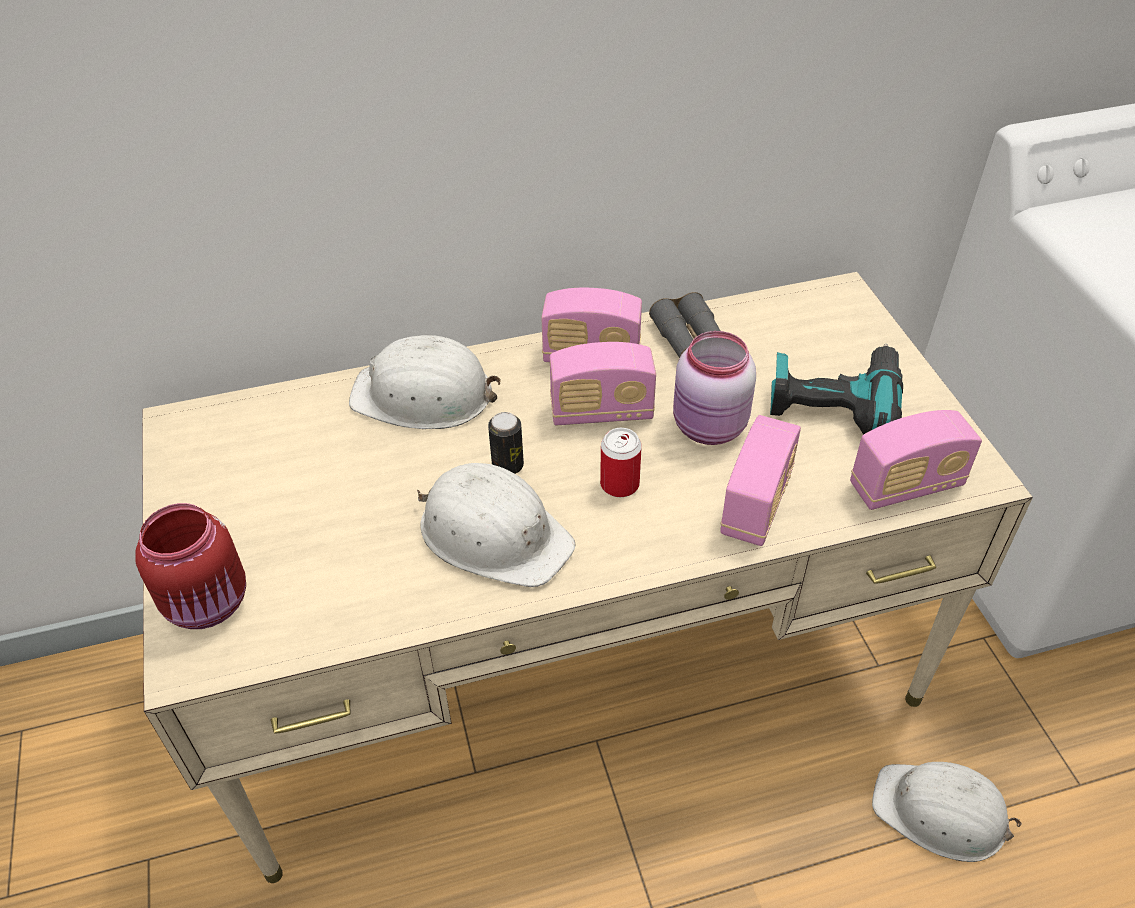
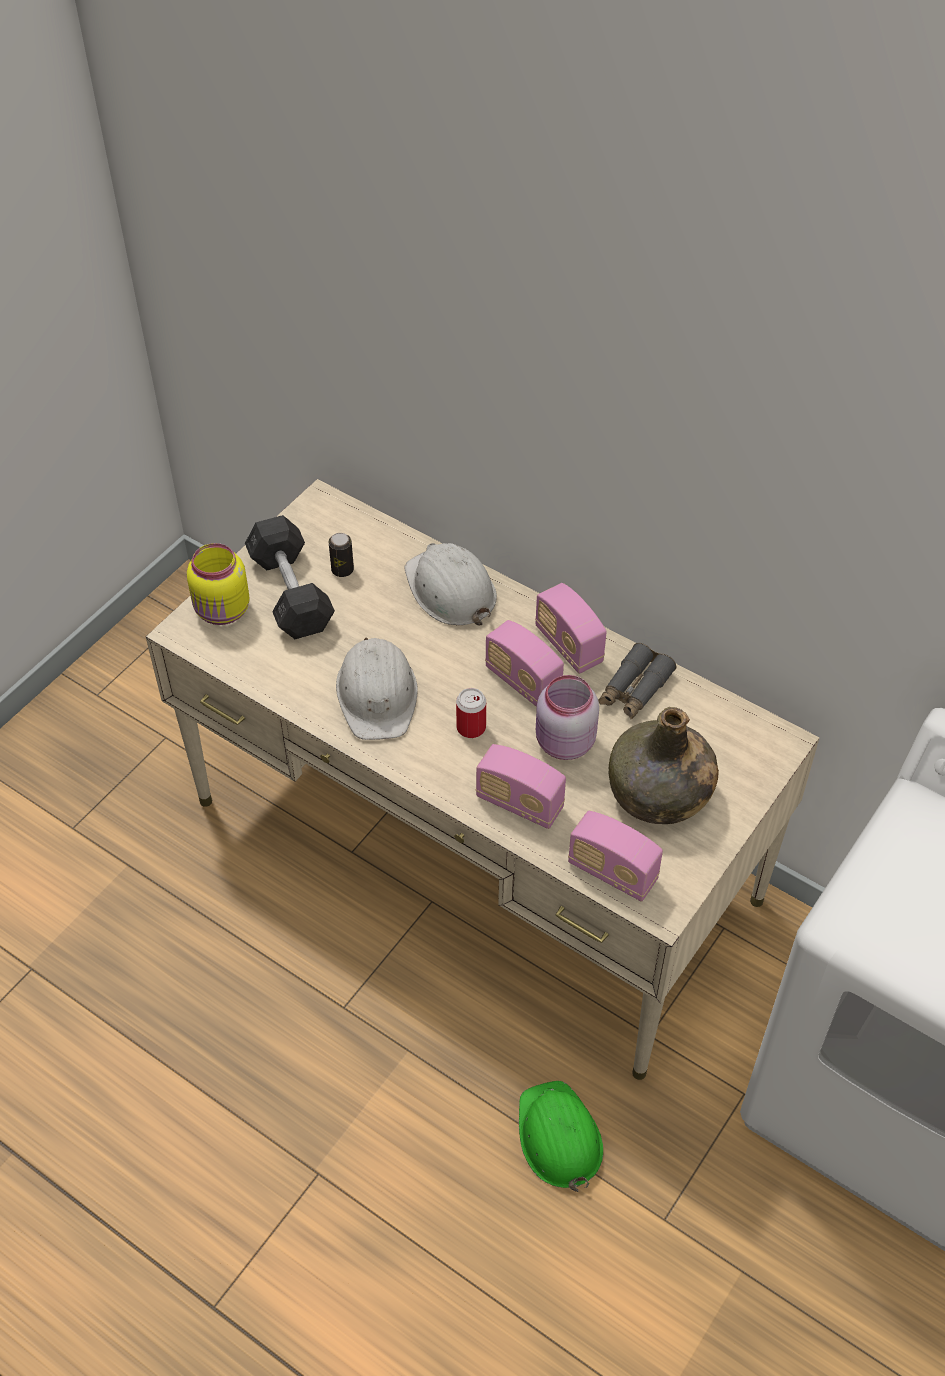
camera: 50 degrees right, 5 degrees up
red jar [136,503,246,629] -> yellow jar [187,543,250,625]
can [488,412,524,474] -> can moved to [329,533,354,577]
radio [720,415,801,546] -> radio turned 45 degrees clockwise [476,744,566,829]
power drill [770,344,903,434] -> green bottle [609,707,719,824]
white hard hat [872,762,1022,862] -> green hard hat [519,1081,603,1192]
none -> grey dumbbell [245,515,335,639]

